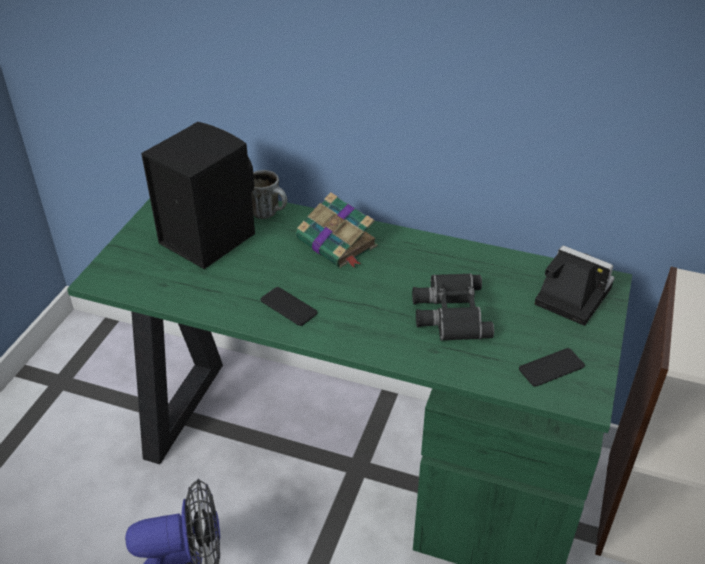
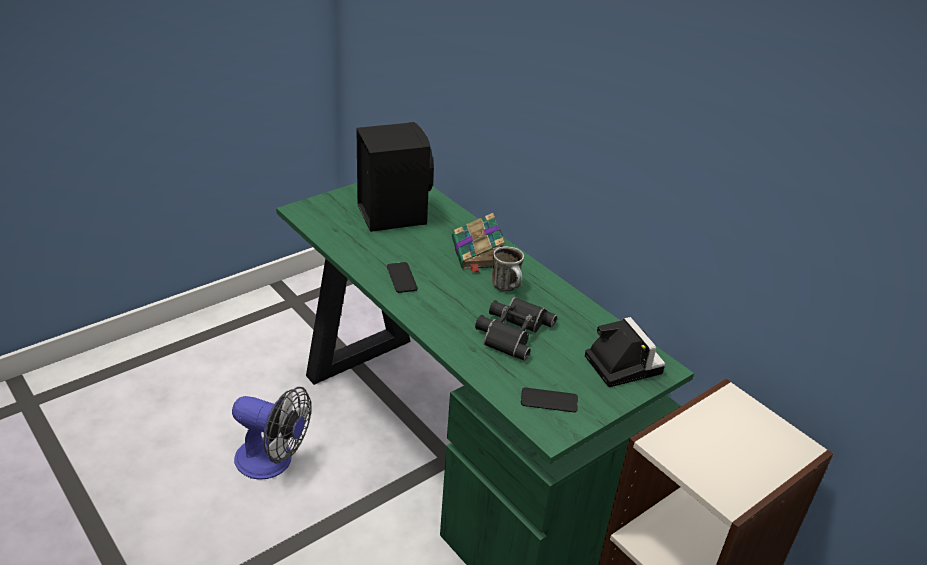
camera: 30 degrees right, 5 degrees down
mug [251,170,287,219] -> mug moved to [492,246,524,292]

